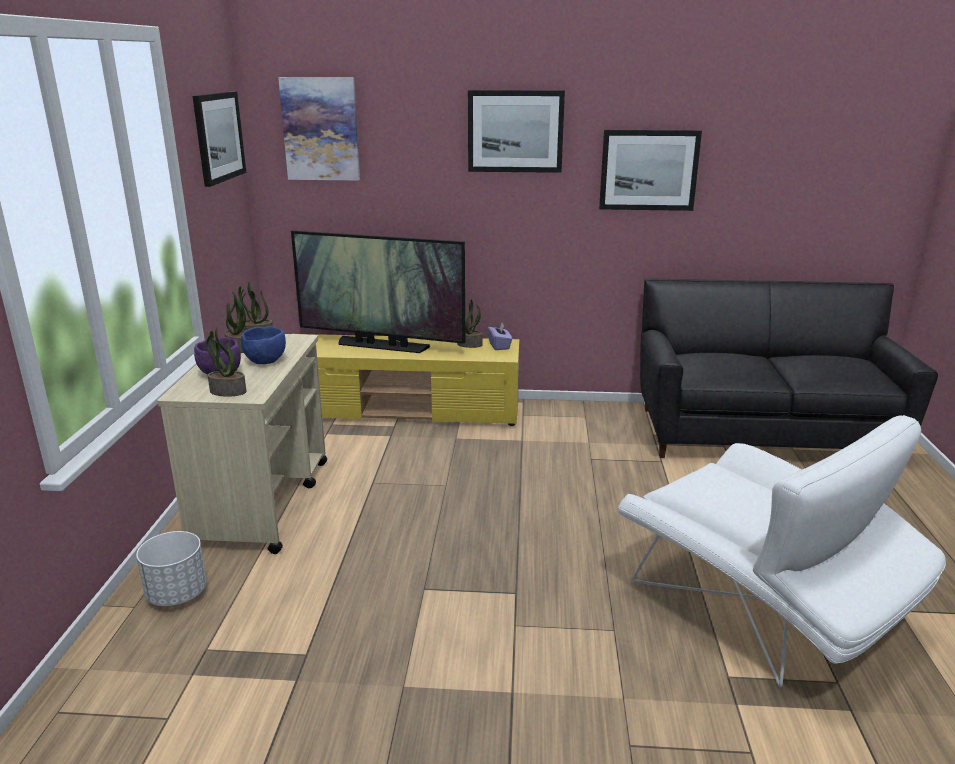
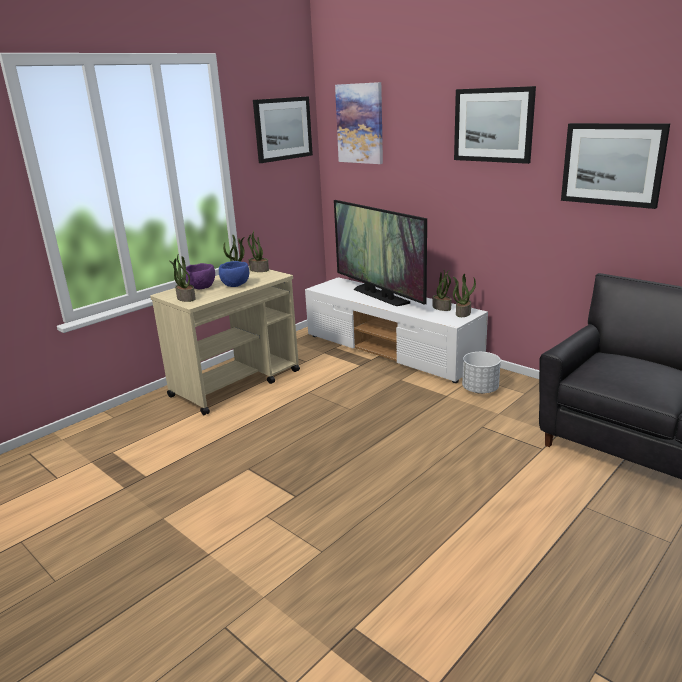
camera: 40 degrees right, 0 degrees up
white planter [136,531,207,606] -> white planter moved to [462,352,501,394]
yellow tv stand [312,334,519,426] -> white tv stand [305,277,488,383]
purple tissue box [488,323,512,350] -> potted plant [453,273,476,317]
white armchair [618,415,946,688] -> none

